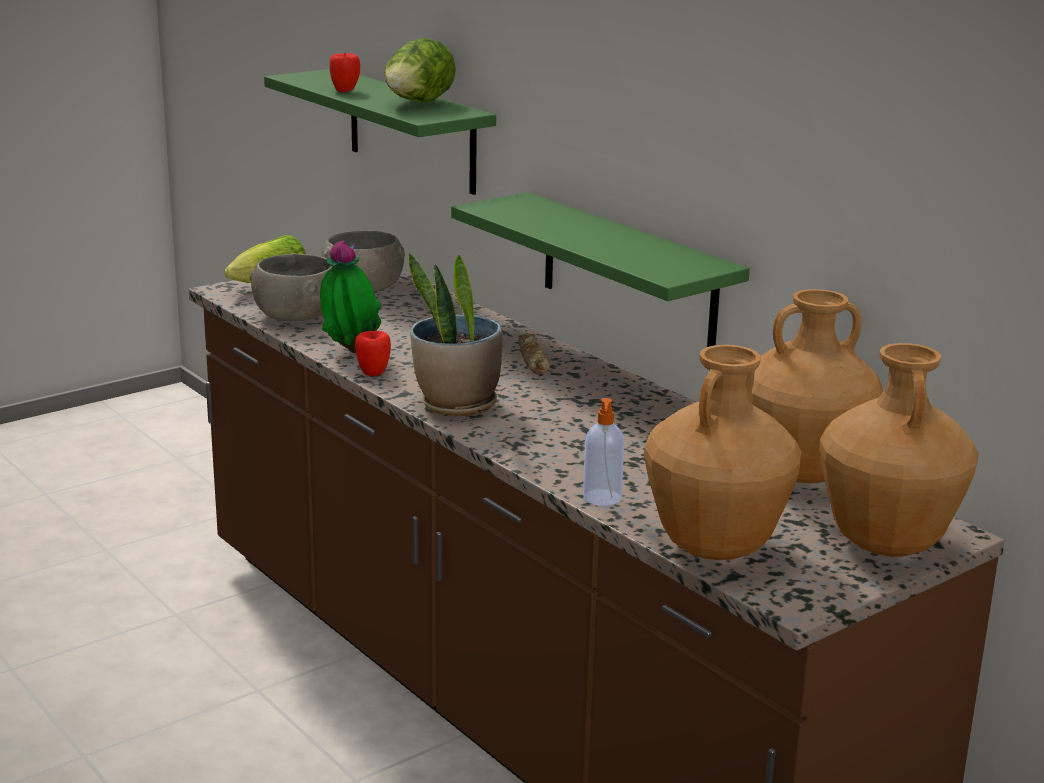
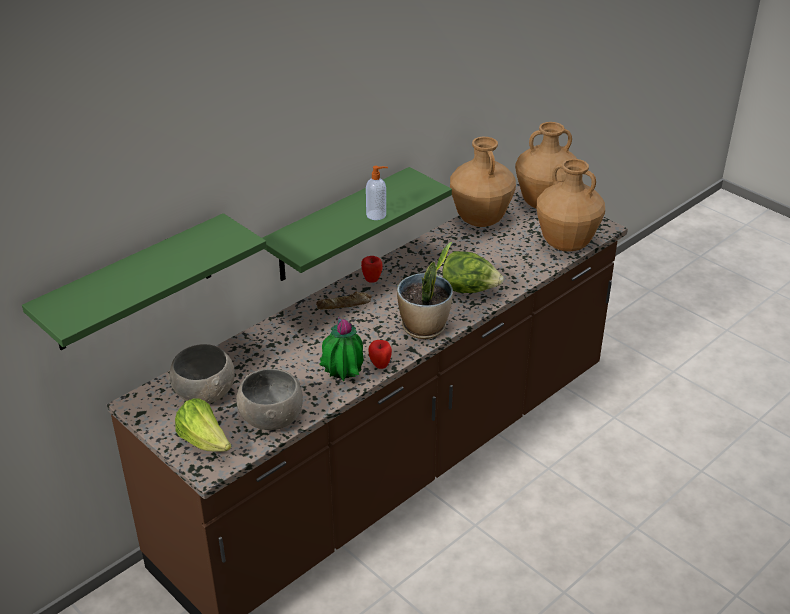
camera: 95 degrees left, 15 degrees up
apple [330,53,360,92] -> apple moved to [361,256,383,283]
lettuce [384,38,456,102] -> lettuce moved to [442,251,504,293]
soap dispenser [583,398,624,506] -> soap dispenser moved to [366,166,388,220]

